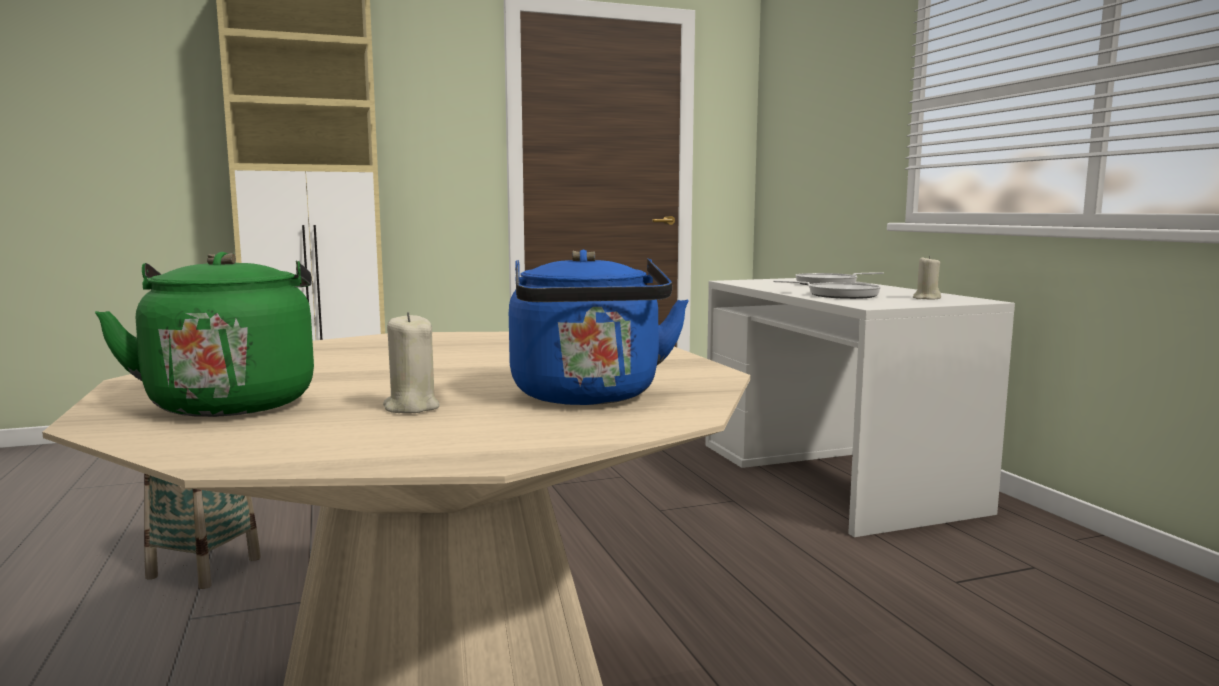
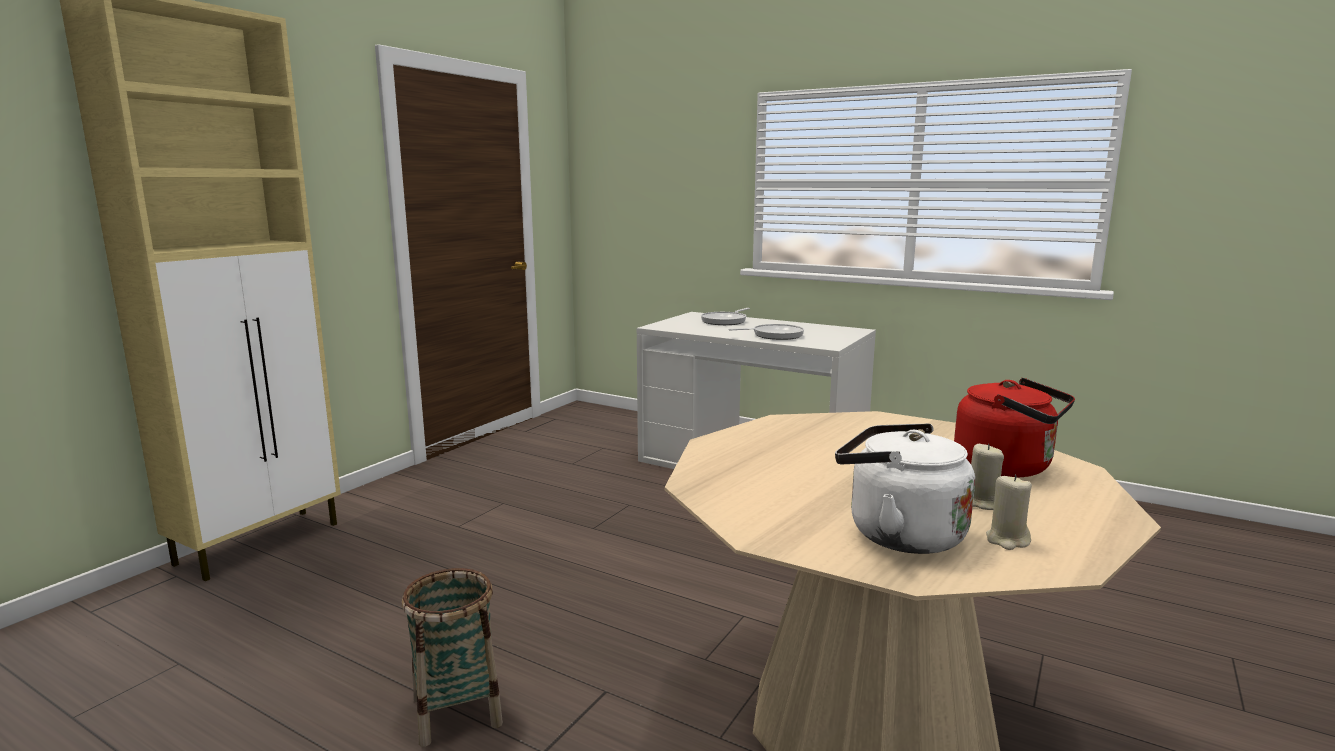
camera: 40 degrees left, 5 degrees up
green kettle [95,252,314,417] -> white kettle [835,423,975,554]
blue kettle [509,250,689,405] -> red kettle [954,378,1075,477]
beige candle [913,255,941,300] -> beige candle moved to [986,475,1032,550]

